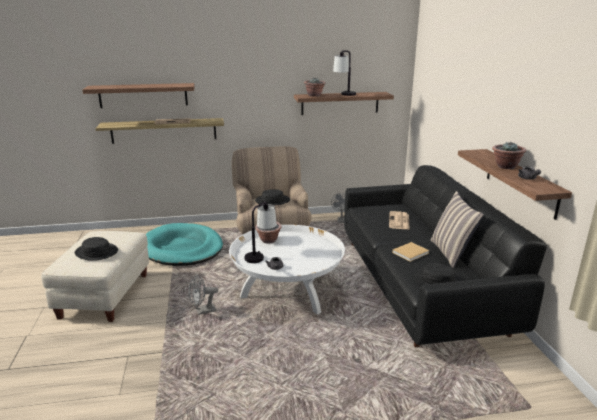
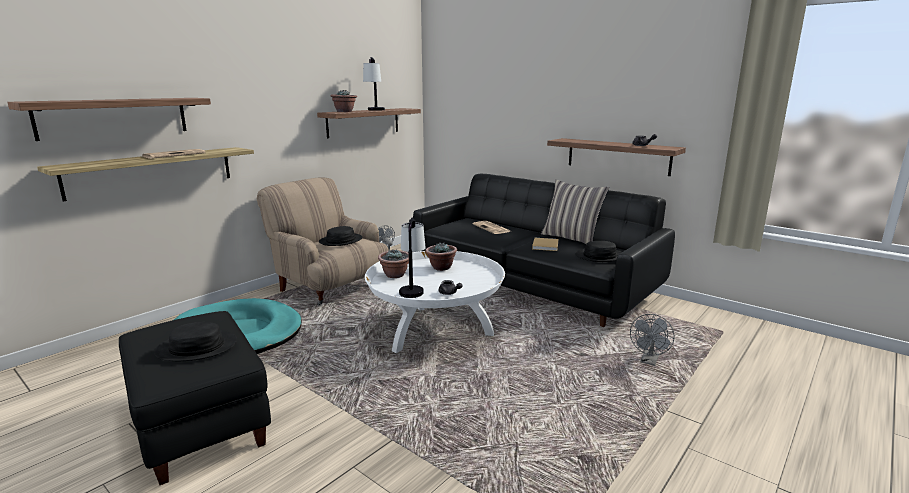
camera: 40 degrees left, 5 degrees down
beige ottoman [41,231,149,322] -> black ottoman [119,311,271,485]
grey fan [189,275,218,315] -> grey fan moved to [630,314,674,366]
potted plant [492,141,526,169] -> potted plant moved to [425,243,457,271]

